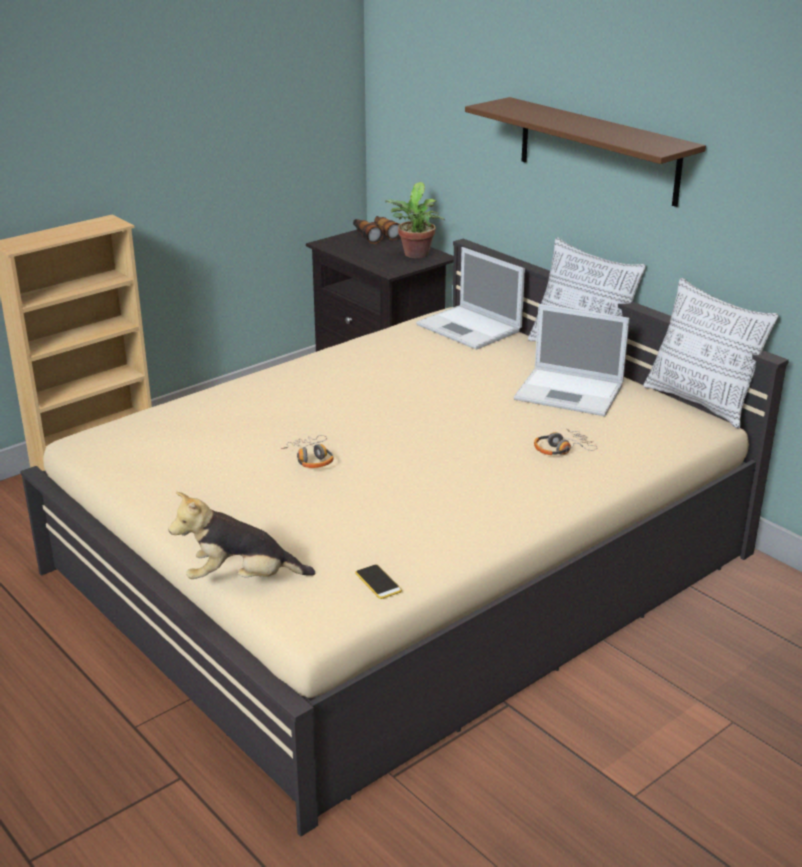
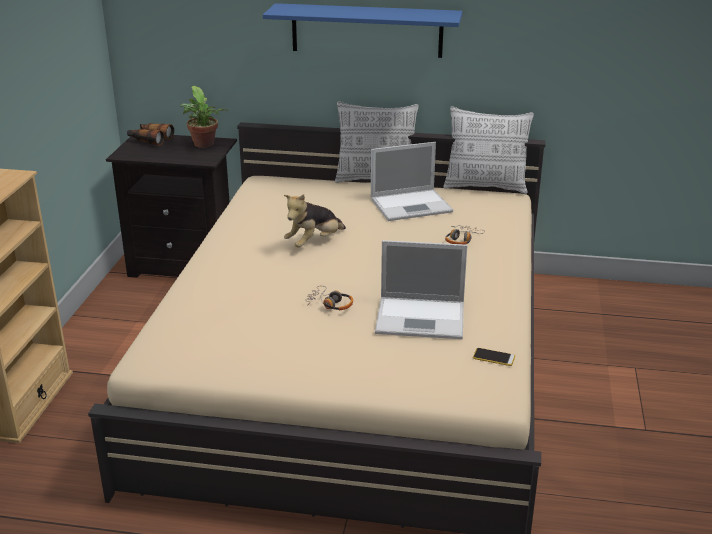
camera: 40 degrees left, 0 degrees up
plush toy [168,492,315,579] -> plush toy moved to [284,194,346,247]
laptop [416,247,525,350] -> laptop moved to [375,240,467,339]
brown shelf [465,97,706,207] -> blue shelf [263,3,462,58]

